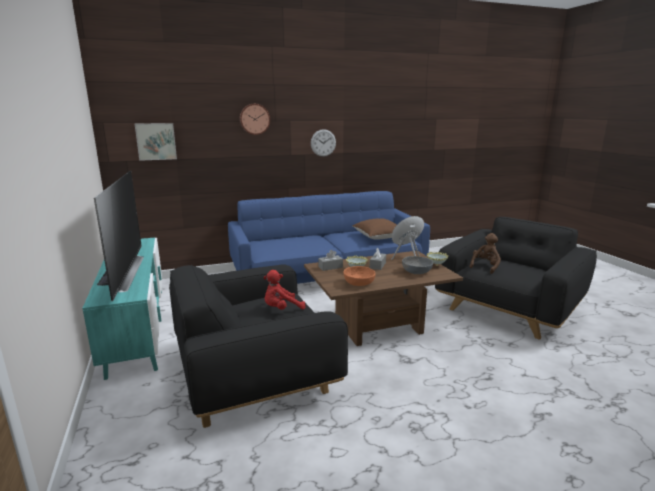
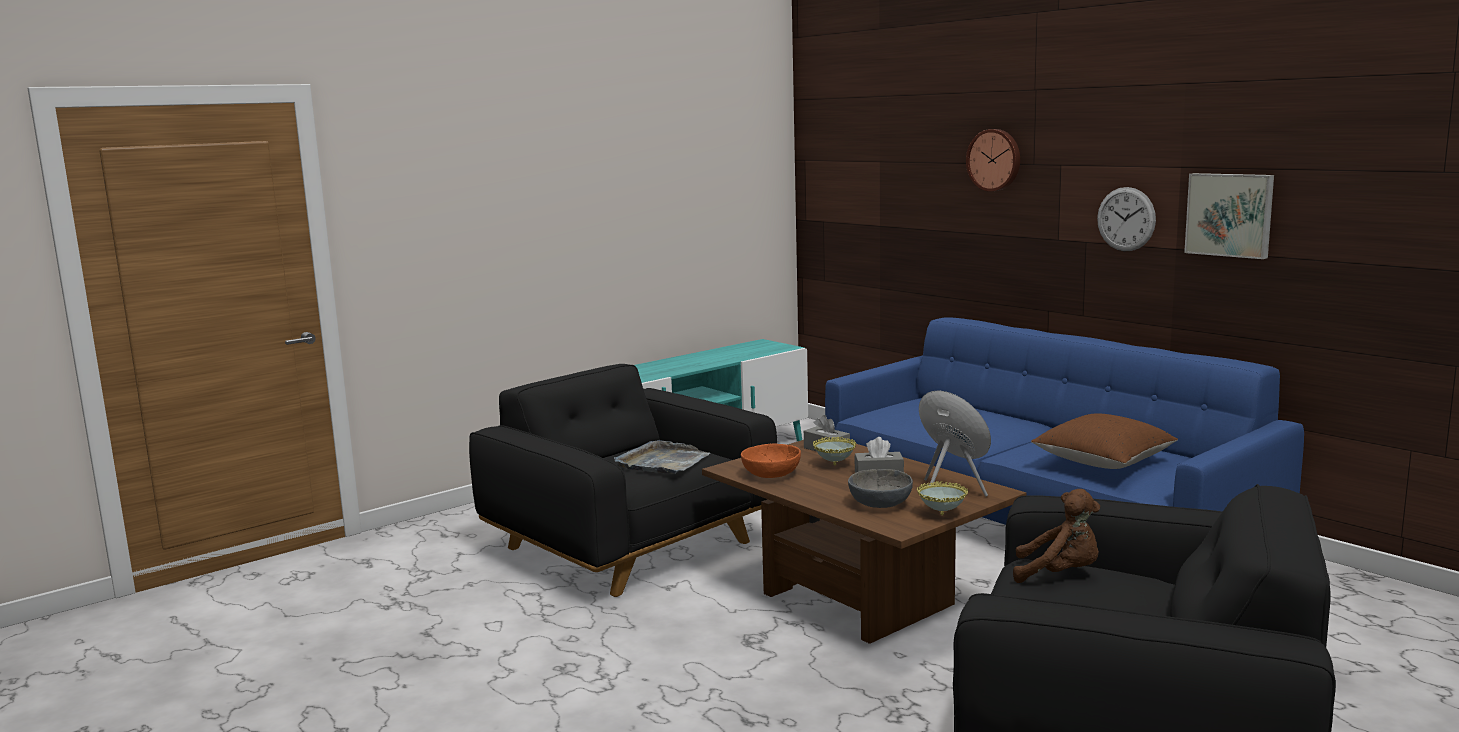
camera: 70 degrees right, 5 degrees down
television [94,171,144,301] -> none
picture [135,123,177,161] -> picture moved to [1184,173,1274,259]
red plush toy [263,270,306,310] -> grey tray [614,440,710,474]

